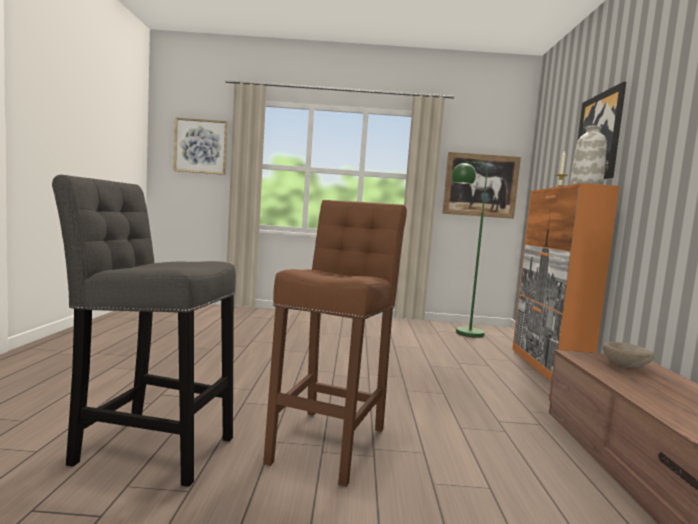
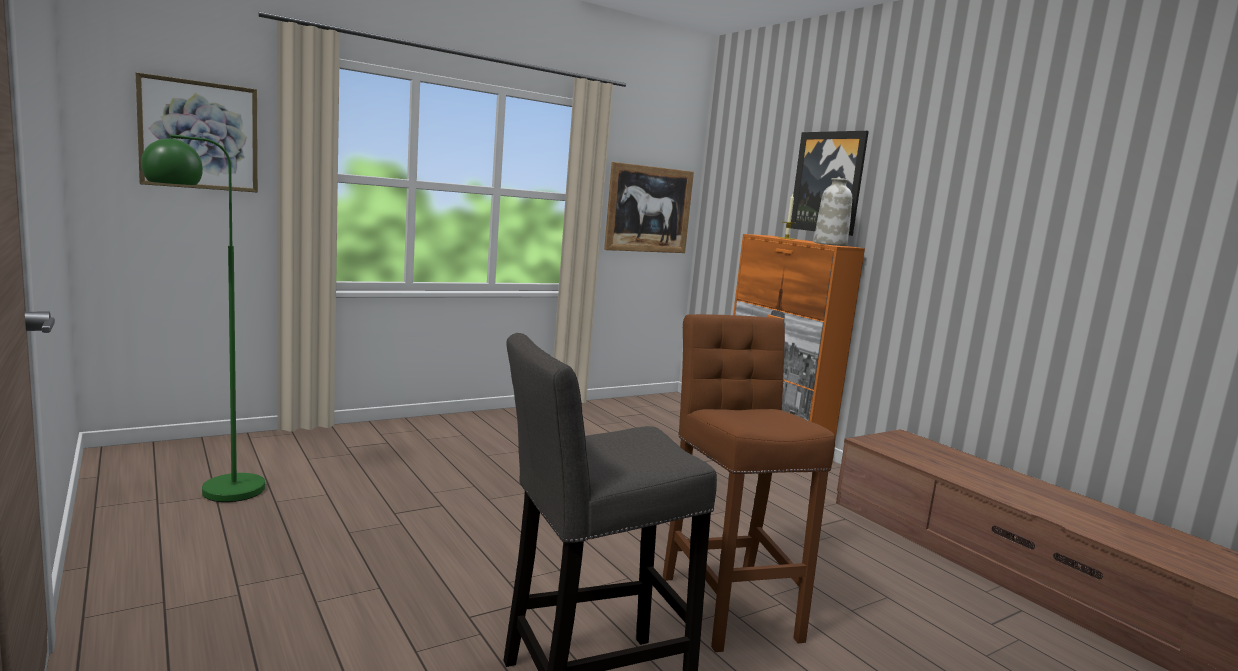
camera: 35 degrees left, 5 degrees up
green floor lamp [452,161,487,338] -> green floor lamp moved to [141,134,265,502]
beige bowl [603,342,654,368] -> none

